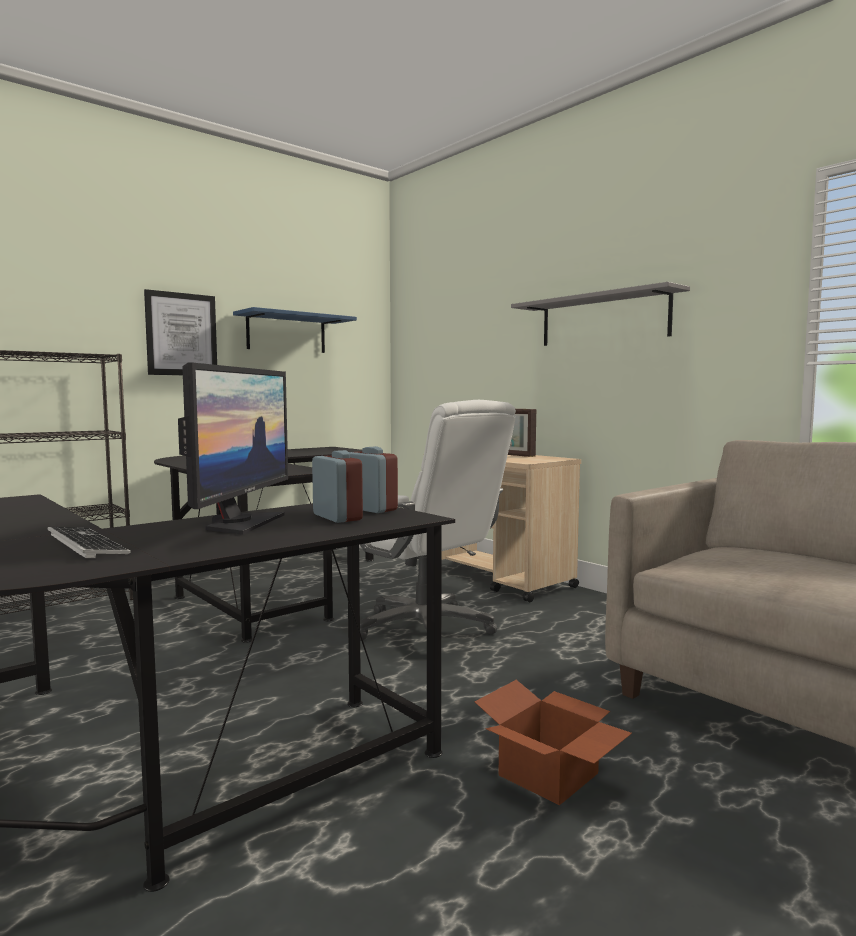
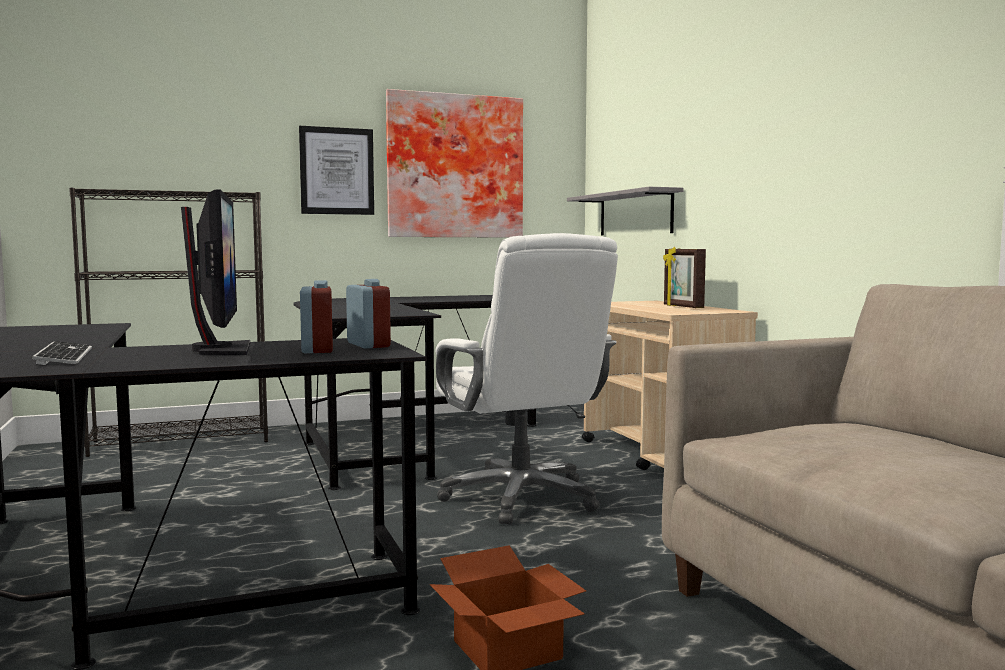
camera: 20 degrees right, 0 degrees up
monitor [178,363,288,535] -> monitor turned 45 degrees counterclockwise [181,189,250,355]
blue shelf [233,307,357,353] -> picture [386,89,523,238]
grey shelf [511,282,690,346] -> grey shelf moved to [567,187,683,235]

